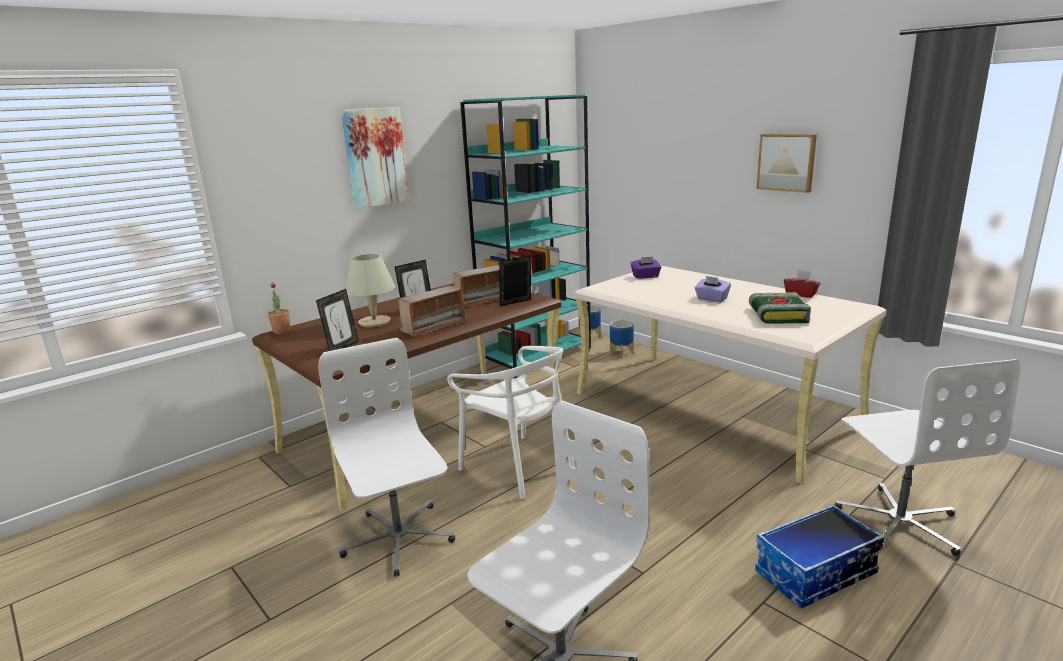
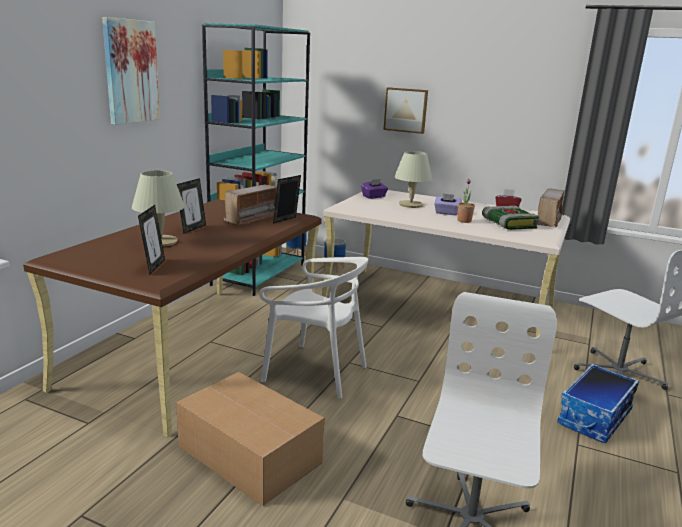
camera: 25 degrees left, 0 degrees up
potted plant [268,282,291,334] -> potted plant moved to [457,179,475,223]
white office chair [318,338,455,577] -> cardboard box [176,372,324,506]
radio [398,286,467,337] -> radio moved to [537,189,565,228]
picture [757,134,817,193] -> picture moved to [383,87,428,134]
none -> beige table lamp [394,151,432,208]

